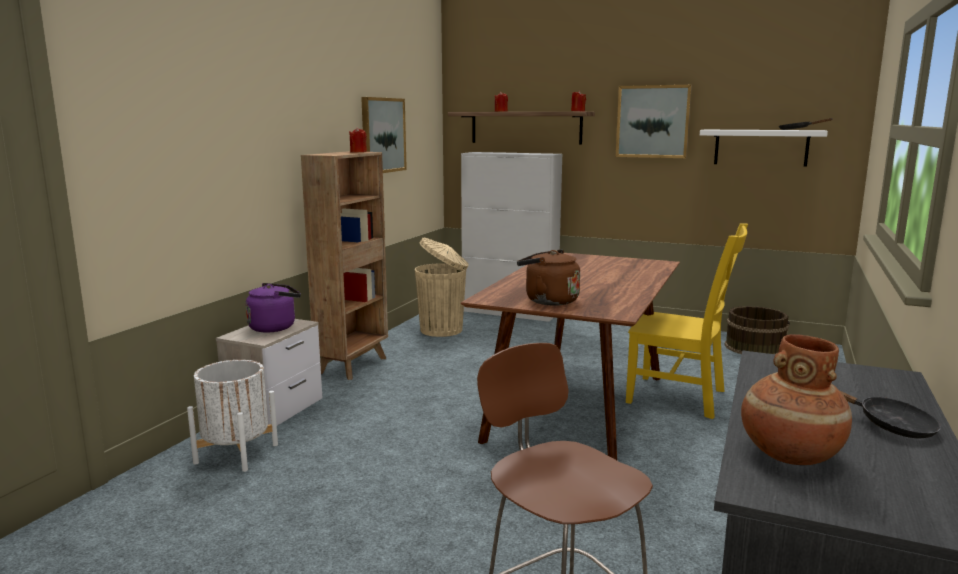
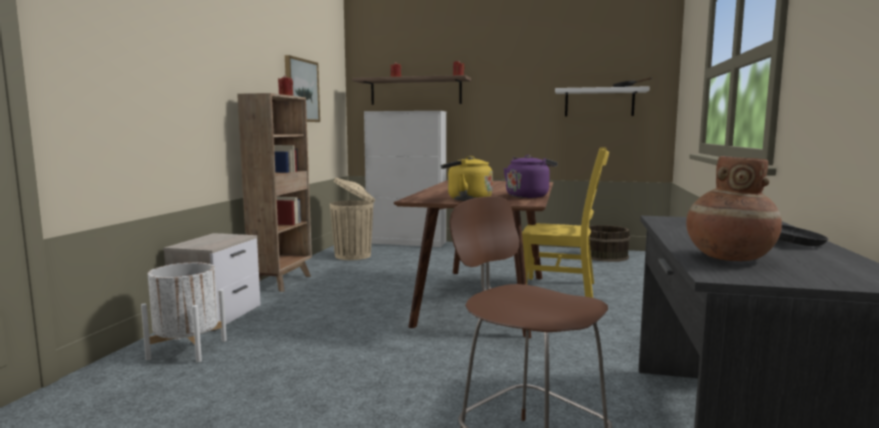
camera: 10 degrees left, 5 degrees down
purple kettle [246,283,301,333] -> purple kettle moved to [503,155,558,198]
brown kettle [517,250,580,306] -> yellow kettle [441,156,493,201]
picture [616,85,692,158] -> none

